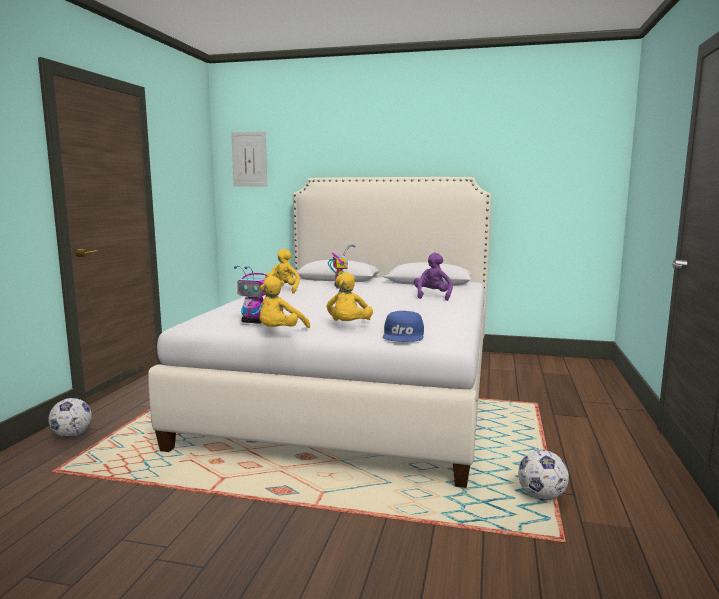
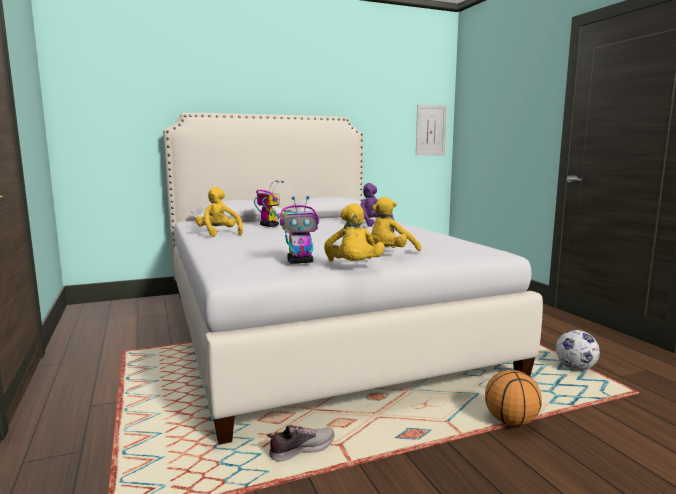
camera: 35 degrees left, 0 degrees up
football [49,398,92,437] -> none
picture [231,131,267,187] -> picture moved to [416,104,447,156]
yellow plush toy [327,273,373,321] -> yellow plush toy turned 75 degrees clockwise [371,197,421,251]
blue cap [383,311,424,342] -> none
none -> shoe [267,425,334,462]
none -> basketball [485,370,542,426]

